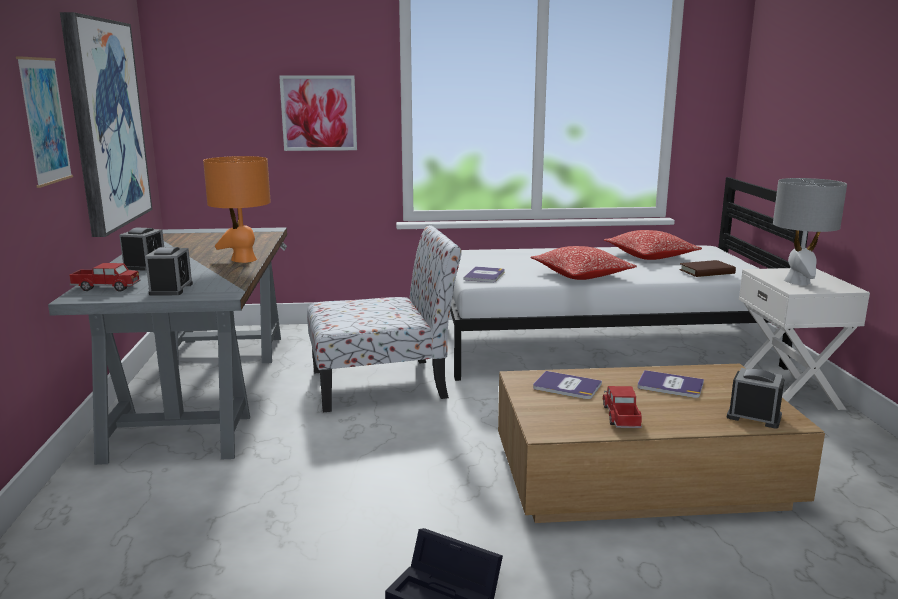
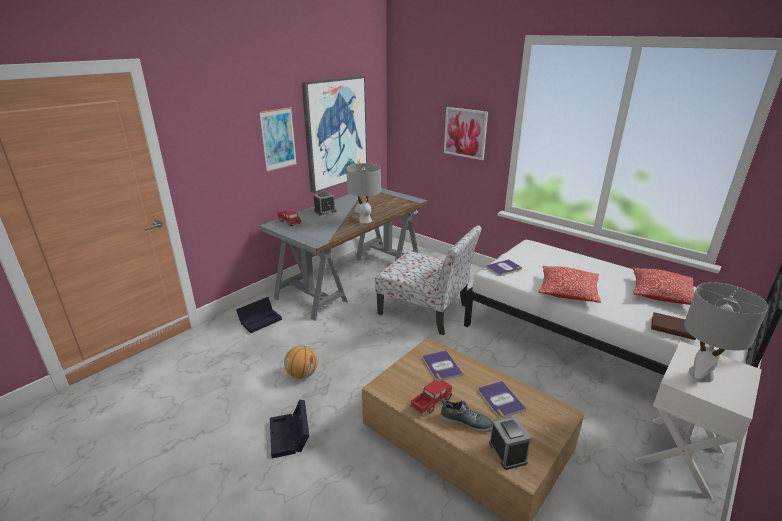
camera: 45 degrees right, 10 degrees up
alarm clock [145,247,193,295] -> none
orange table lamp [203,156,271,263] -> grey table lamp [347,163,381,223]
none -> black storage box [236,297,282,333]
none -> basketball [284,345,318,379]
none -> shoe [441,398,493,432]

